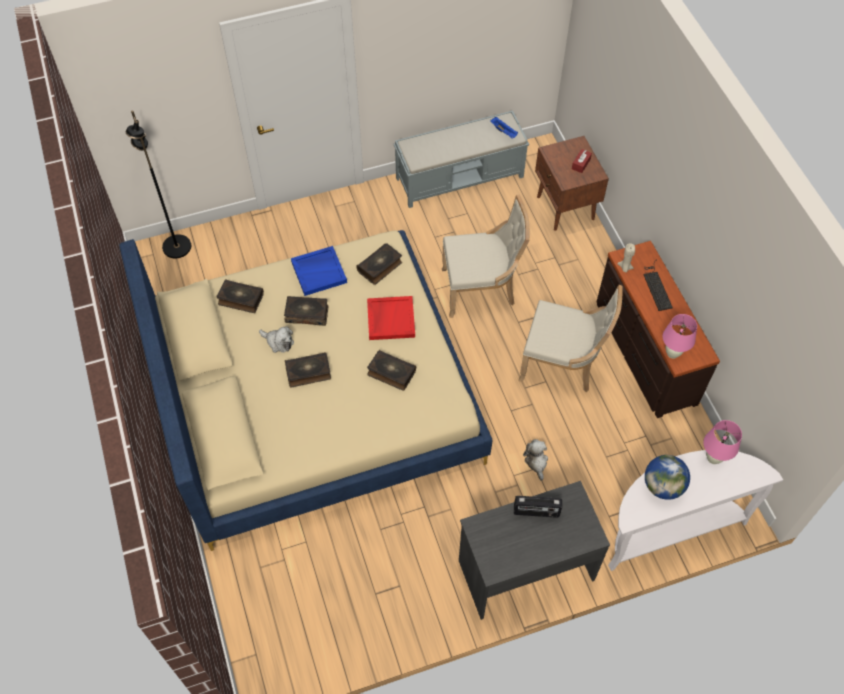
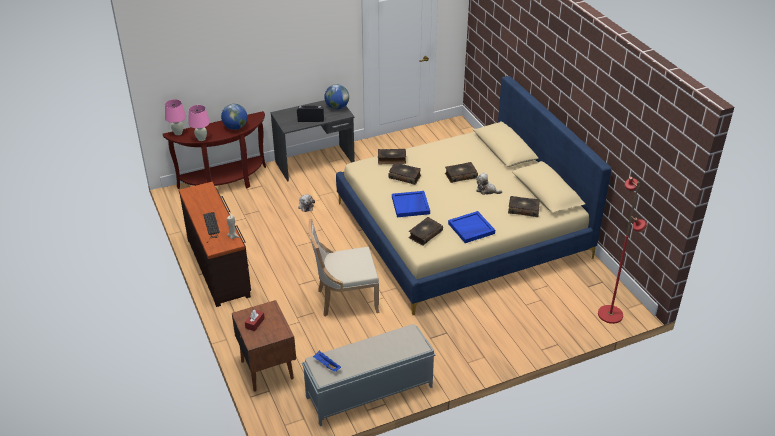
camera: 175 degrees right, 20 degrees down
black floor lamp [126,110,191,258] -> red floor lamp [598,177,647,324]
book [284,296,328,326] -> book moved to [378,149,406,165]
red tray [367,296,415,340] -> blue tray [392,191,430,217]
beige chair [518,285,623,392] -> none
white console table [608,450,783,571] -> brown console table [163,111,266,189]
pink table lamp [662,314,697,359] -> pink table lamp moved to [165,99,186,135]
none -> globe [324,84,349,110]

